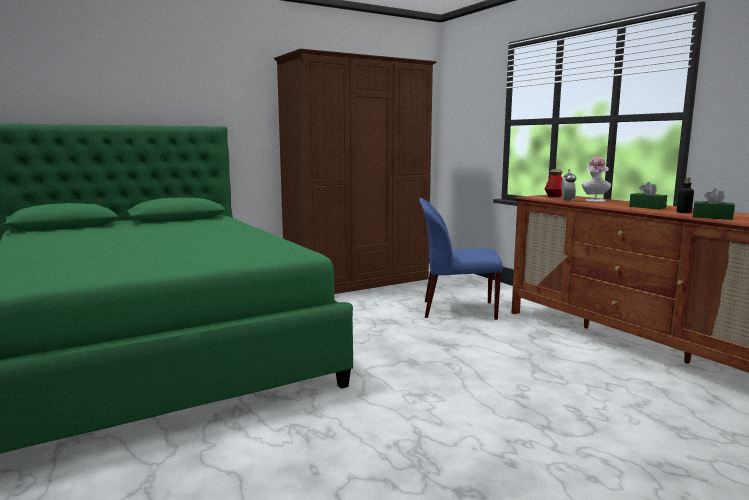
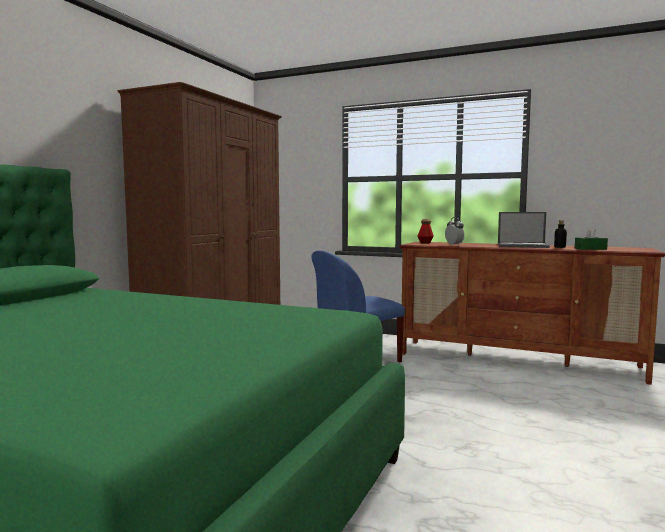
camera: 35 degrees left, 5 degrees down
hat [582,157,611,202] -> none
green tissue box [629,182,667,209] -> laptop [498,212,550,248]

